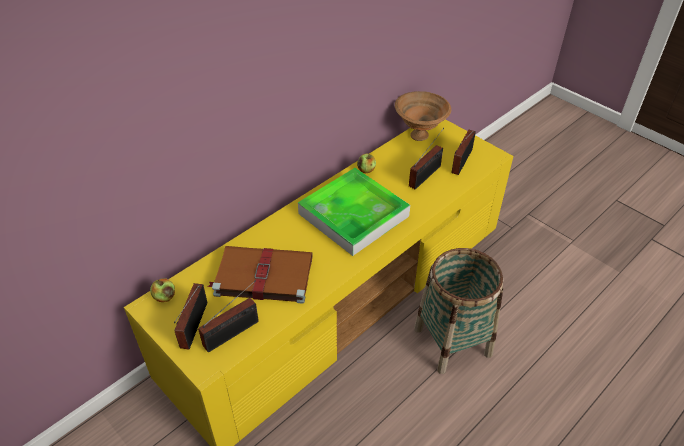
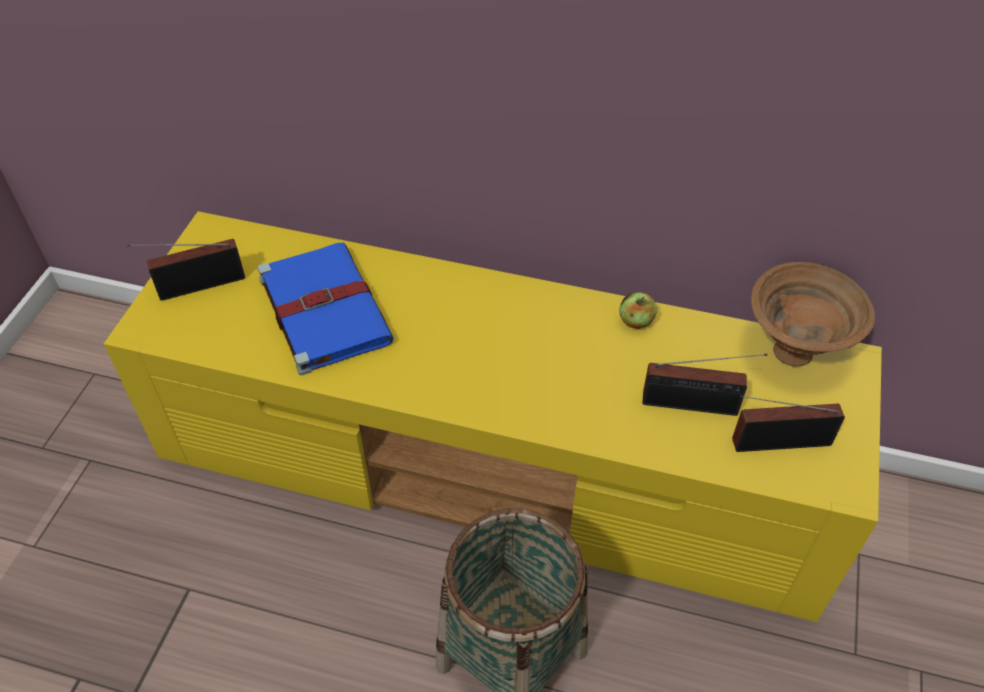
camera: 60 degrees right, 5 degrees up
apple [150,279,175,302] -> none
radio [198,280,259,352] -> none
brown book [207,246,313,304] -> blue book [257,242,394,375]
tray [298,168,410,256] -> none

